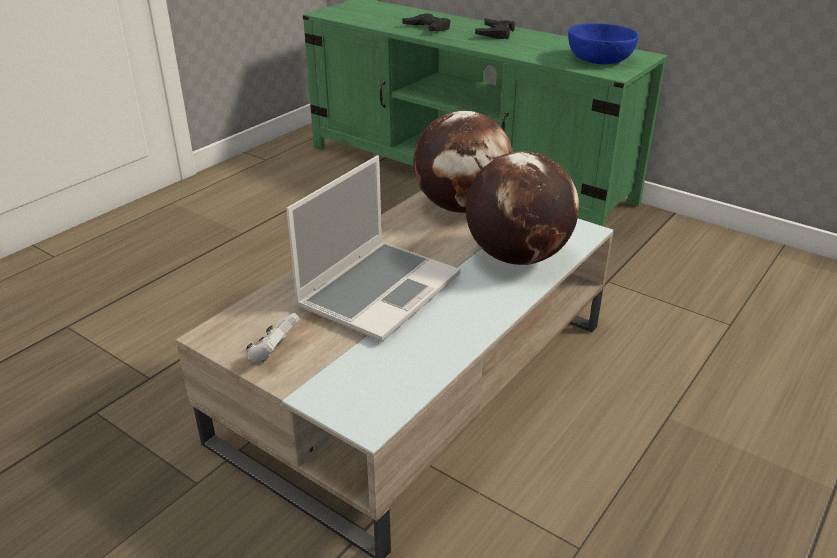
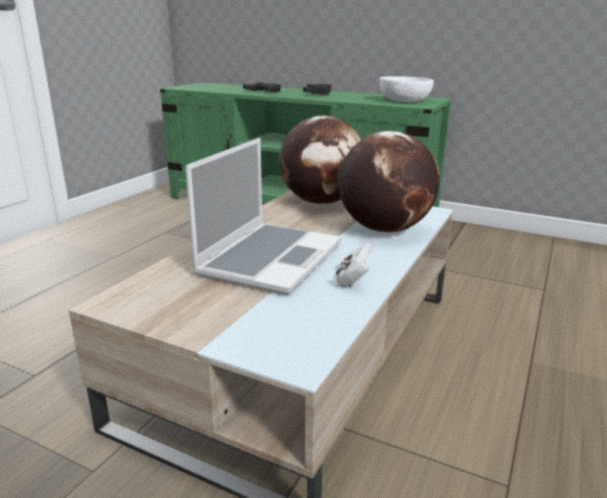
camera: 10 degrees left, 10 degrees down
white game controller [246,313,300,363] -> white game controller moved to [336,243,373,287]
blue bowl [568,23,639,64] -> white bowl [380,76,434,102]

